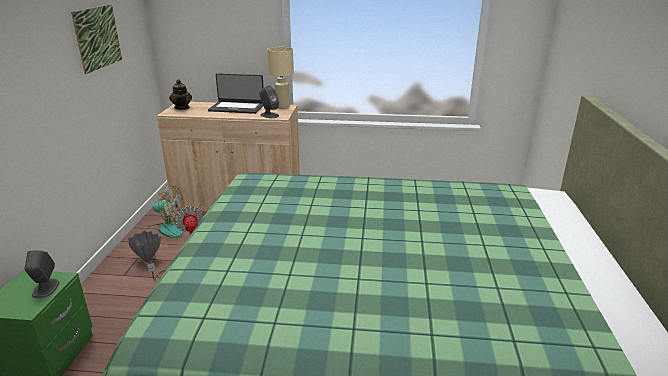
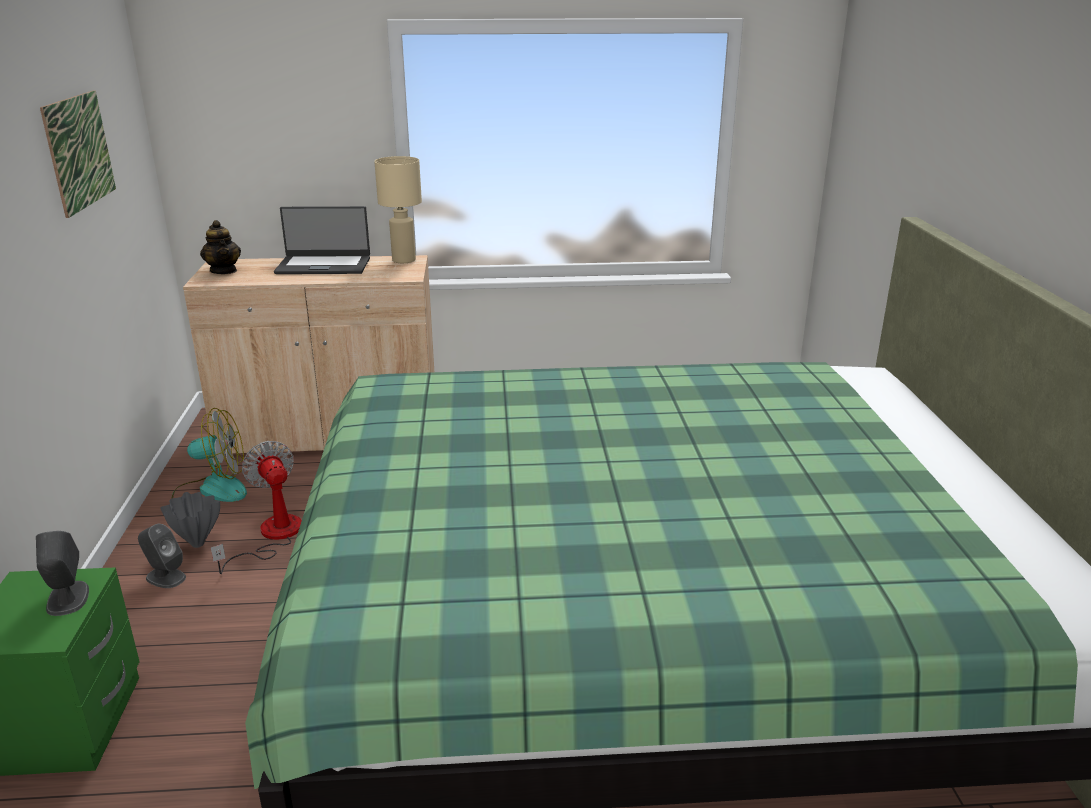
camera: 10 degrees left, 0 degrees up
grey speaker [259,85,279,118] -> grey speaker moved to [138,524,186,588]

